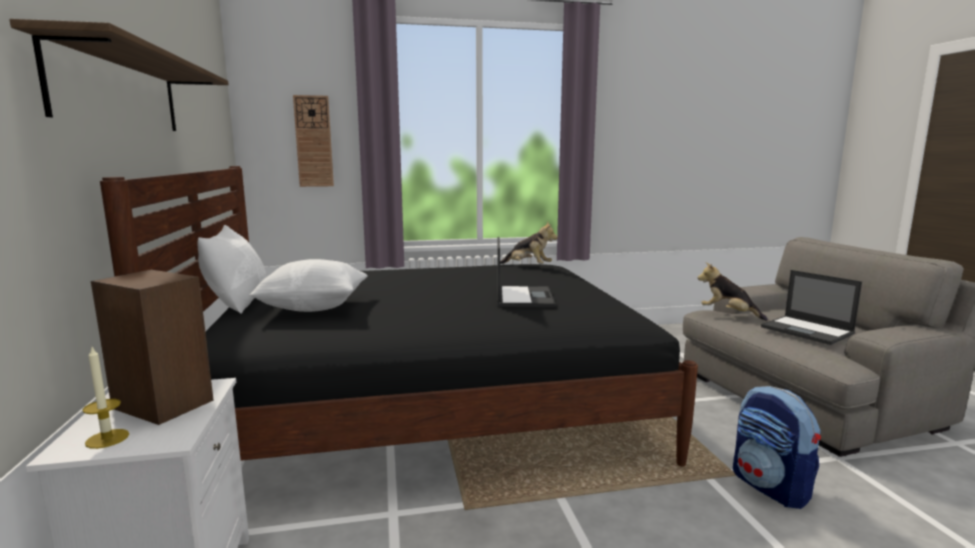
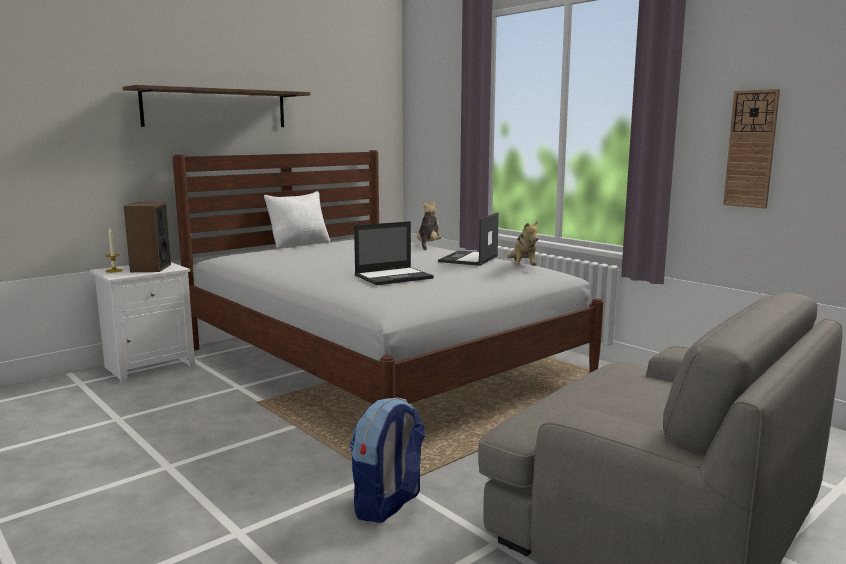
camera: 60 degrees right, 0 degrees up
black bed [100,166,698,466] -> white bed [173,150,603,404]
white pillow [250,259,368,312] -> none
wall clock [293,95,334,187] -> wall clock moved to [723,89,780,209]
plush toy [698,262,768,321] -> plush toy moved to [417,202,442,250]
laptop [761,270,862,345] -> laptop moved to [438,212,499,266]

